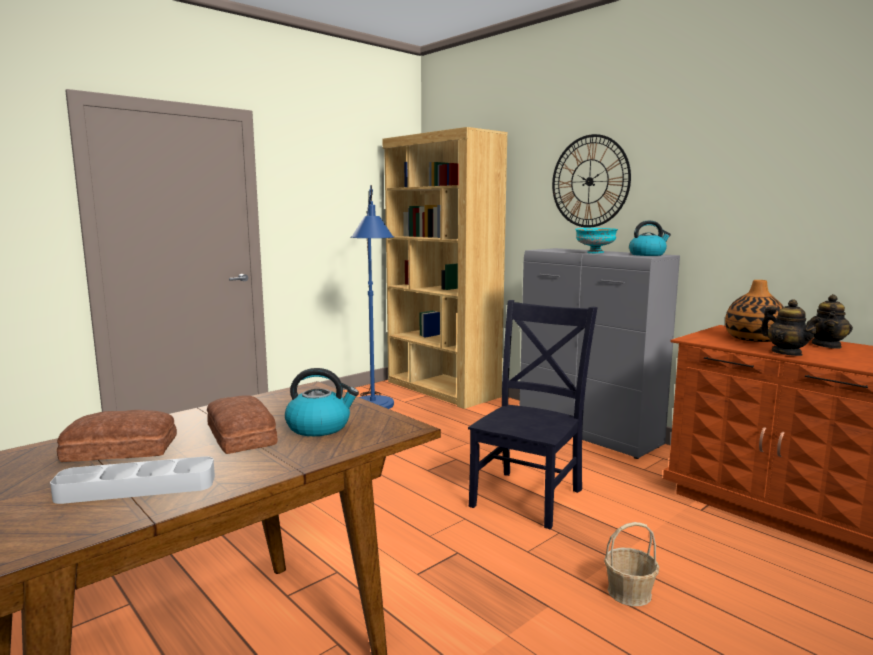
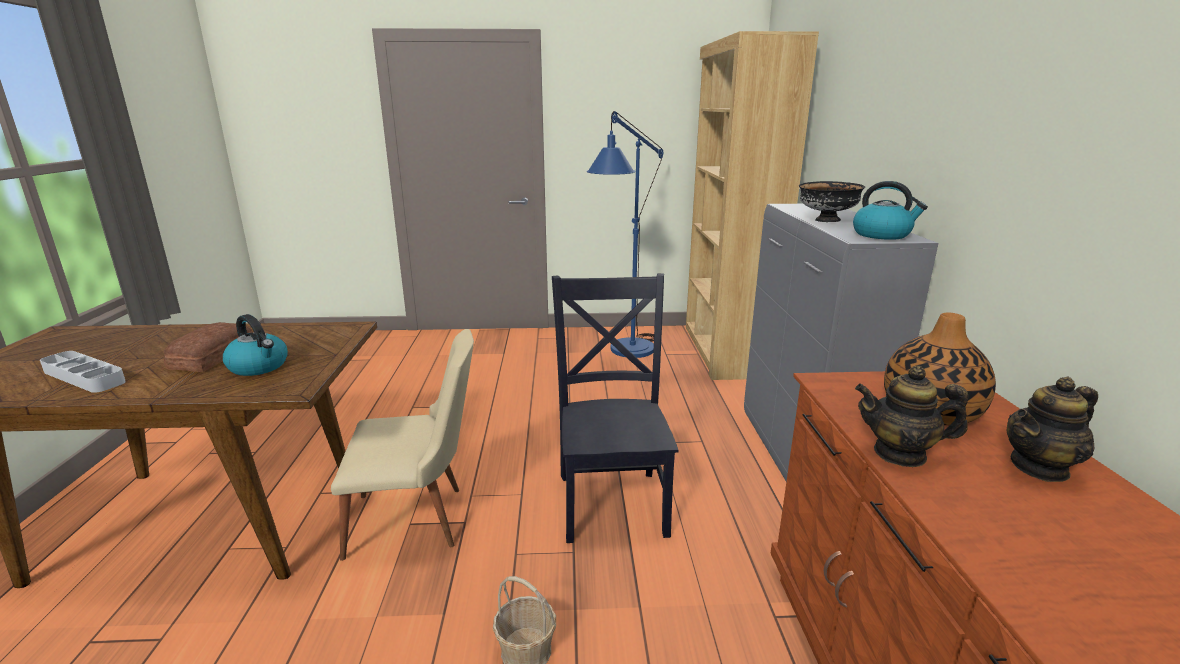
camera: 40 degrees right, 10 degrees up
bread [57,410,177,462] -> none
black chair [468,300,598,529] -> black chair turned 75 degrees counterclockwise [552,273,679,543]
wall clock [552,134,631,228] -> none
turquoise bowl [575,228,618,253] -> black bowl [799,181,865,222]
teapot [760,299,822,356] -> teapot turned 90 degrees clockwise [855,366,968,467]
none -> beige chair [331,329,474,561]

